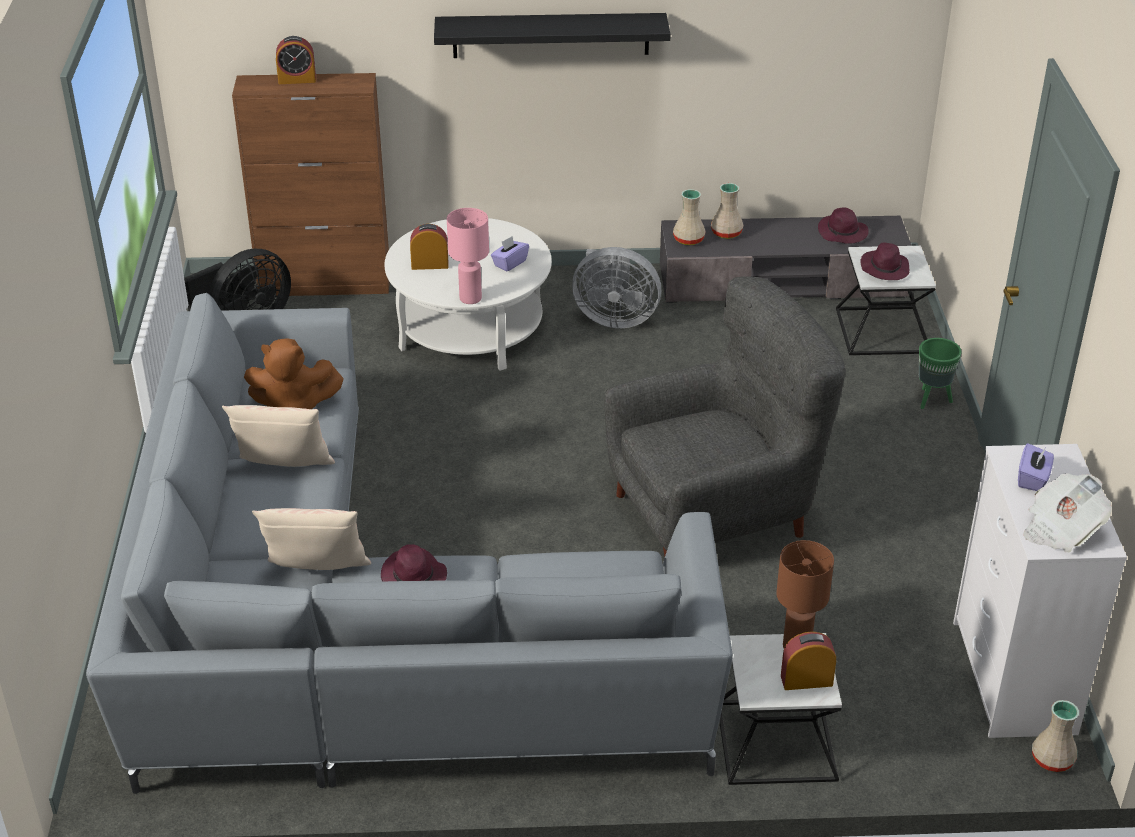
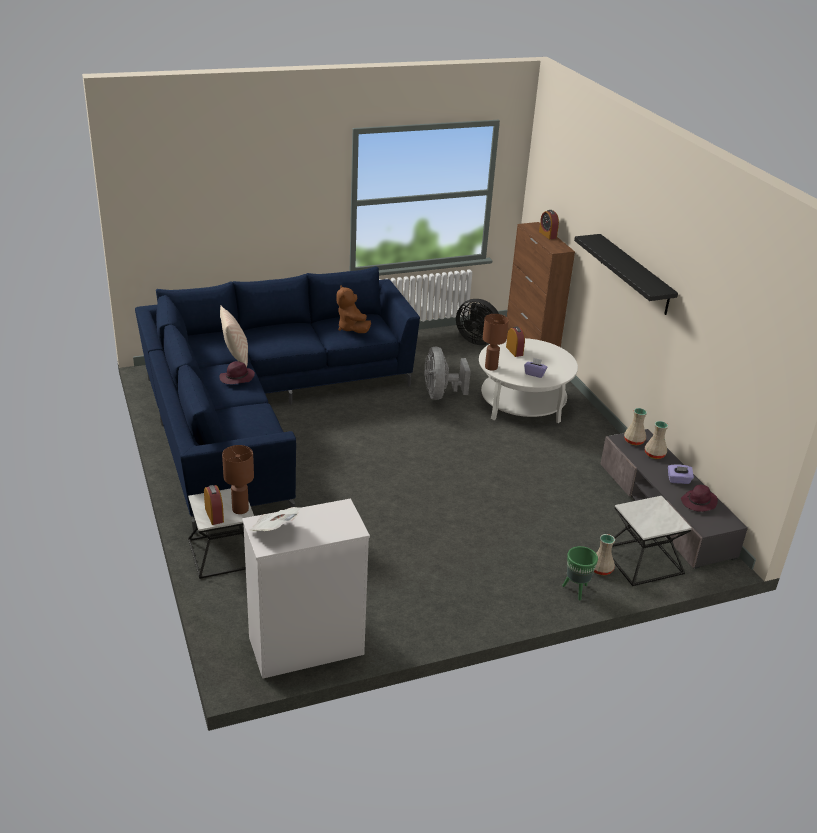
camera: 70 degrees right, 5 degrees down
grey sofa [86,293,733,794] -> blue sofa [135,266,420,534]
beige pillow [222,405,335,467] -> none
pink table lamp [447,208,489,304] -> brown table lamp [483,314,509,371]
grey fan [572,247,661,328] -> grey fan moved to [424,347,471,400]
grey armchair [604,276,845,556] -> none
purple hat [860,243,909,280] -> none
purple tissue box [1018,443,1054,491] -> purple tissue box moved to [668,465,694,484]
beige vase [1032,700,1079,772] -> beige vase moved to [594,534,615,575]

